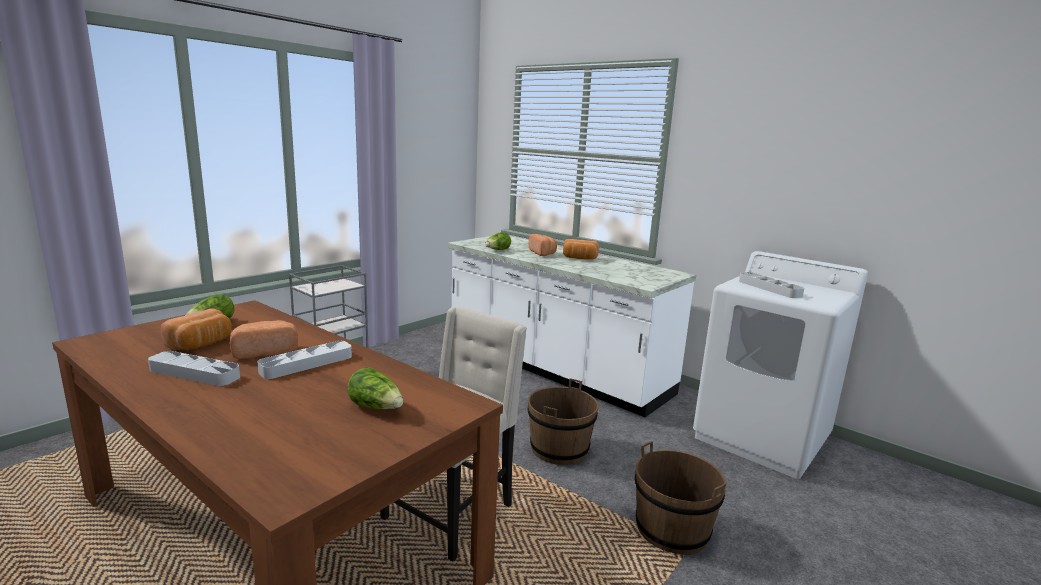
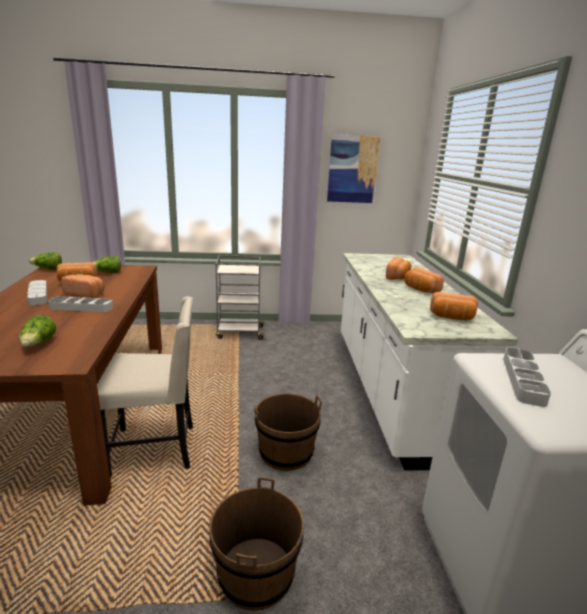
camera: 45 degrees right, 5 degrees up
lettuce [485,232,511,250] -> lettuce moved to [29,252,62,269]
none -> picture [327,134,380,203]
none -> bread [430,292,478,320]

